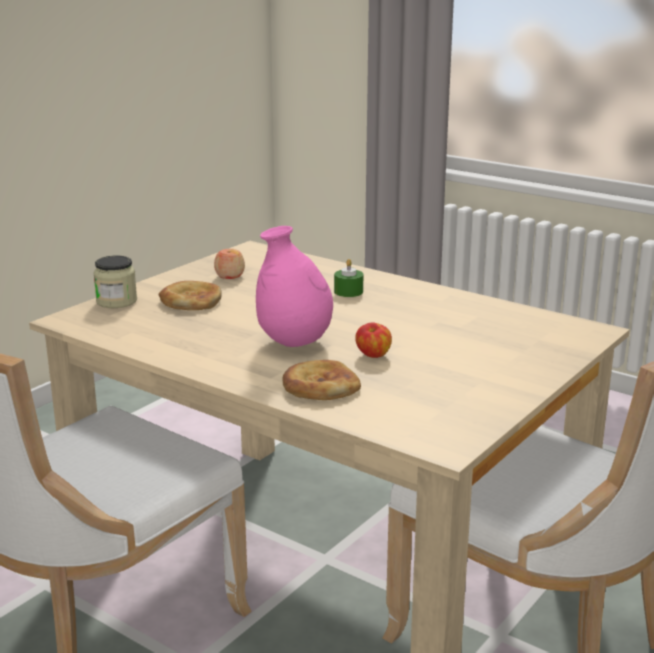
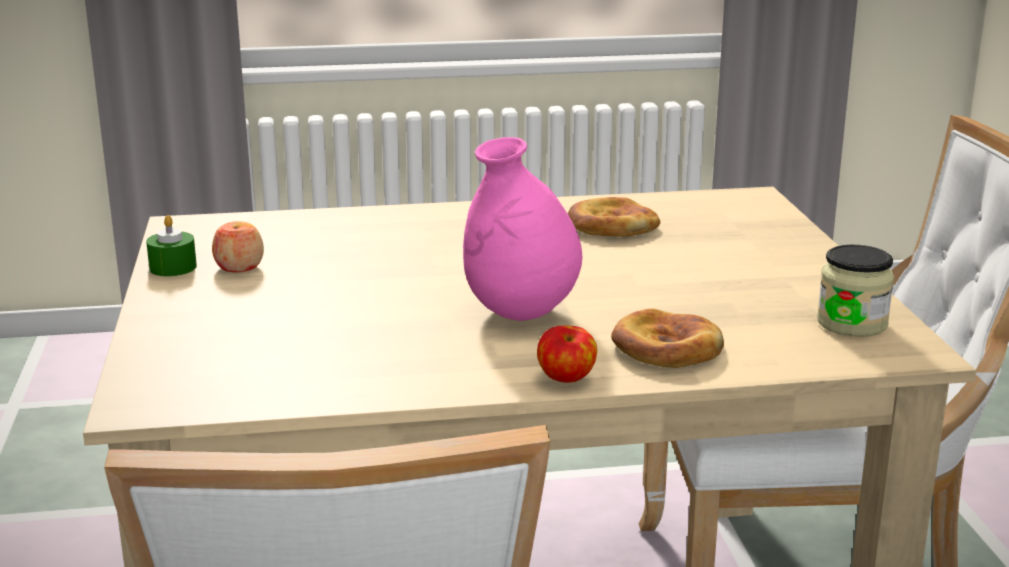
camera: 45 degrees left, 0 degrees up
jar [93,256,137,308] -> jar moved to [817,245,894,337]
bread [159,281,222,310] -> bread moved to [568,197,660,237]
green candle [334,259,363,297] -> green candle moved to [146,215,197,276]
apple [355,322,392,358] -> apple moved to [537,325,597,383]

